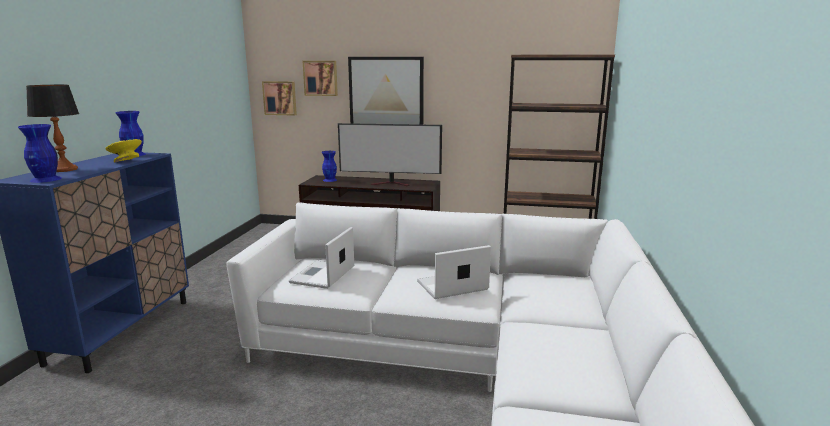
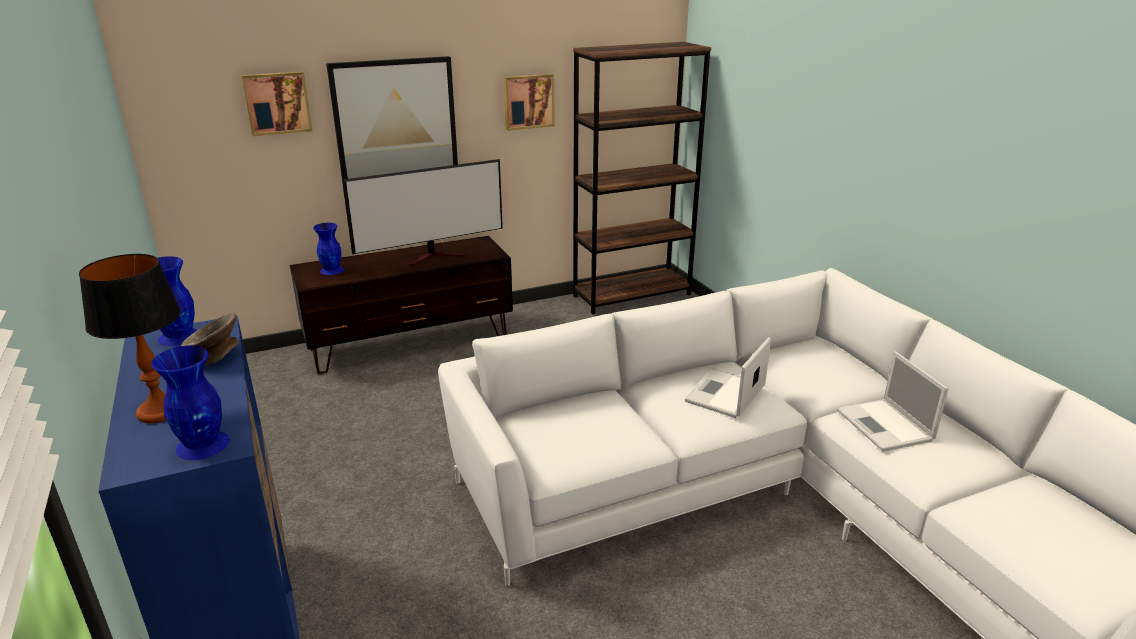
camera: 35 degrees left, 10 degrees up
yellow bowl [106,139,142,163] -> grey bowl [181,313,239,366]
picture [262,81,297,116] -> picture moved to [504,74,554,131]
laptop [289,227,354,289] -> laptop moved to [836,351,949,452]

